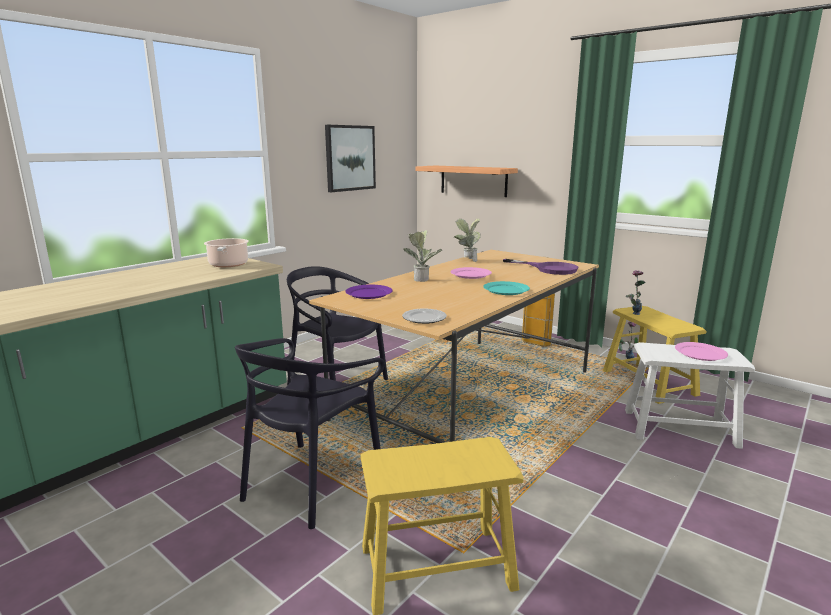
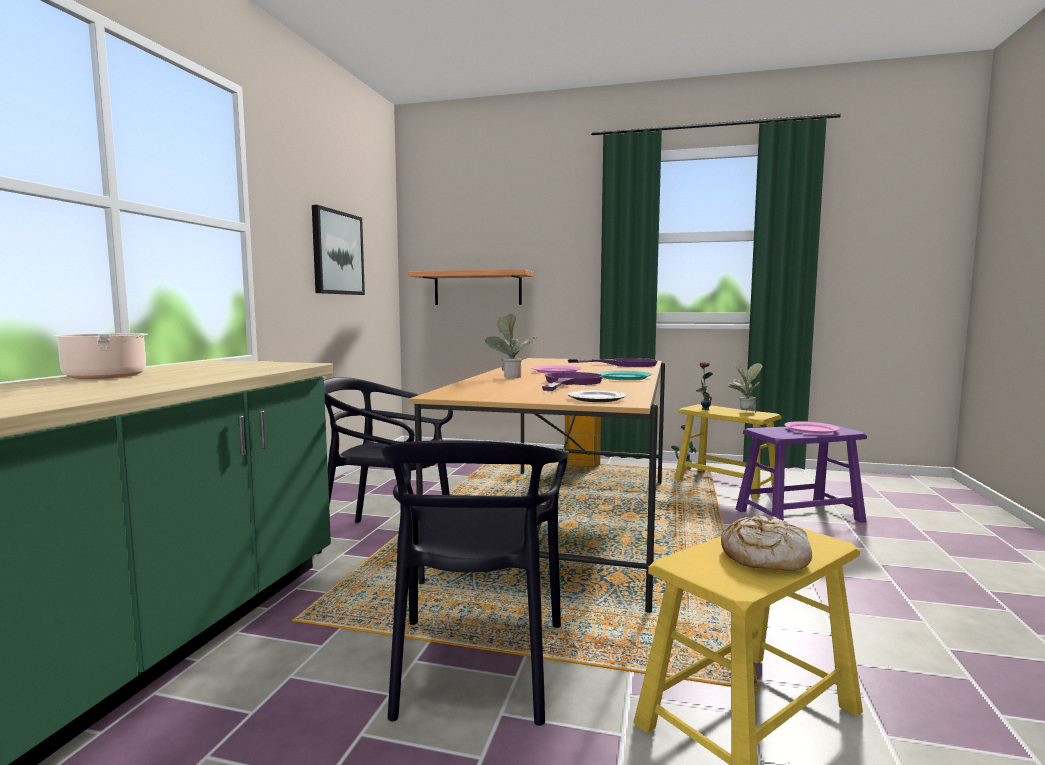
camera: 25 degrees left, 10 degrees down
cooking pot [204,238,249,267] -> cooking pot moved to [52,333,148,379]
purple plate [345,285,393,299] -> none
potted plant [454,219,481,262] -> potted plant moved to [727,363,763,412]
white stool [625,342,755,449] -> purple stool [736,424,867,523]
none -> purple frying pan [542,372,604,391]
none -> bread [721,516,812,571]

